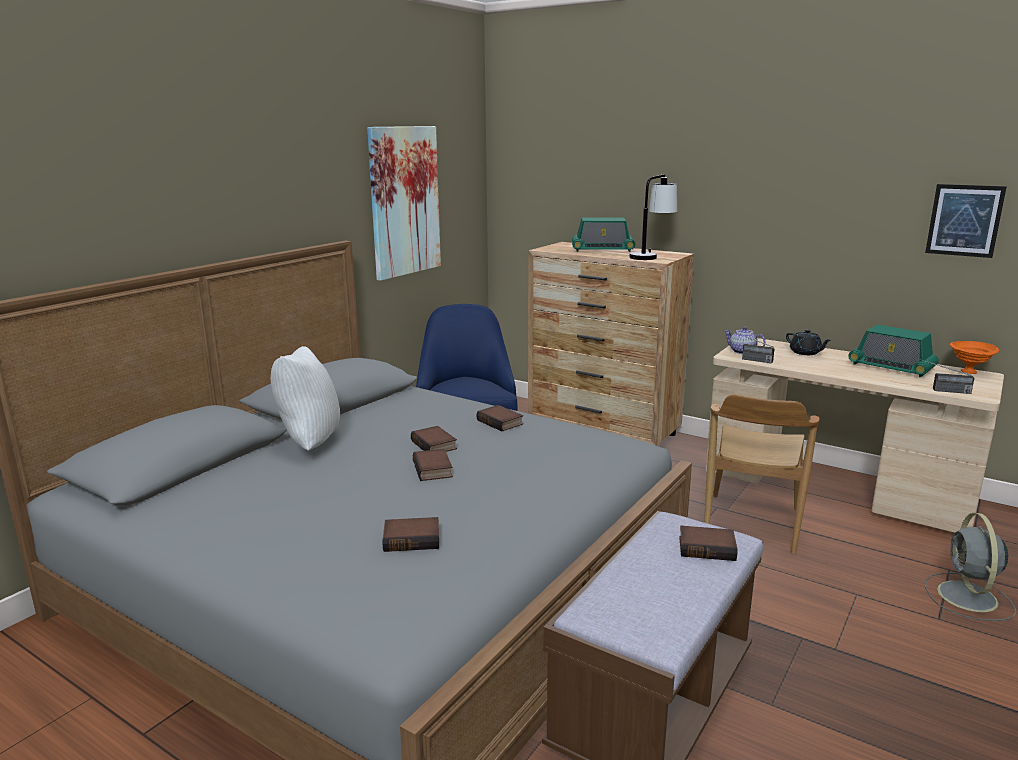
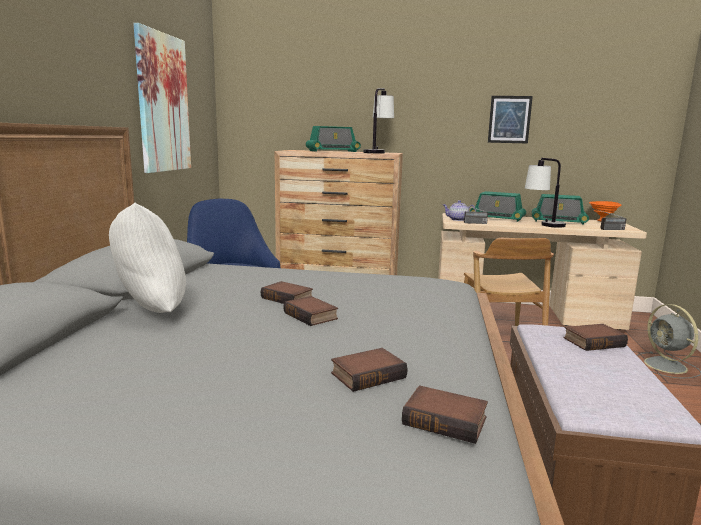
camera: 25 degrees left, 5 degrees down
book [477,405,523,431] -> book moved to [402,385,488,444]
black teapot [786,330,831,355] -> radio [470,191,526,222]
picture [925,184,1007,258] -> picture moved to [488,96,533,143]
none -> table lamp [525,158,566,228]

